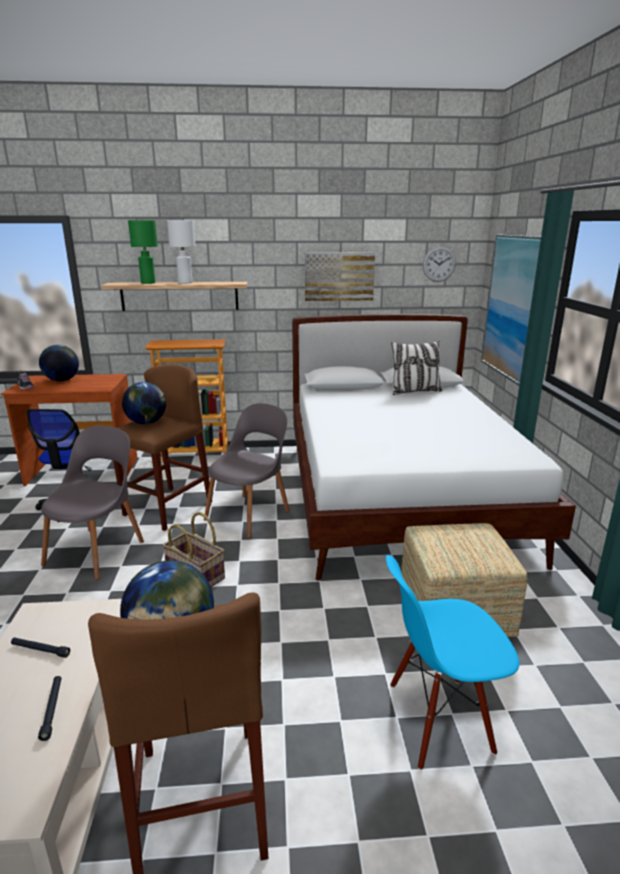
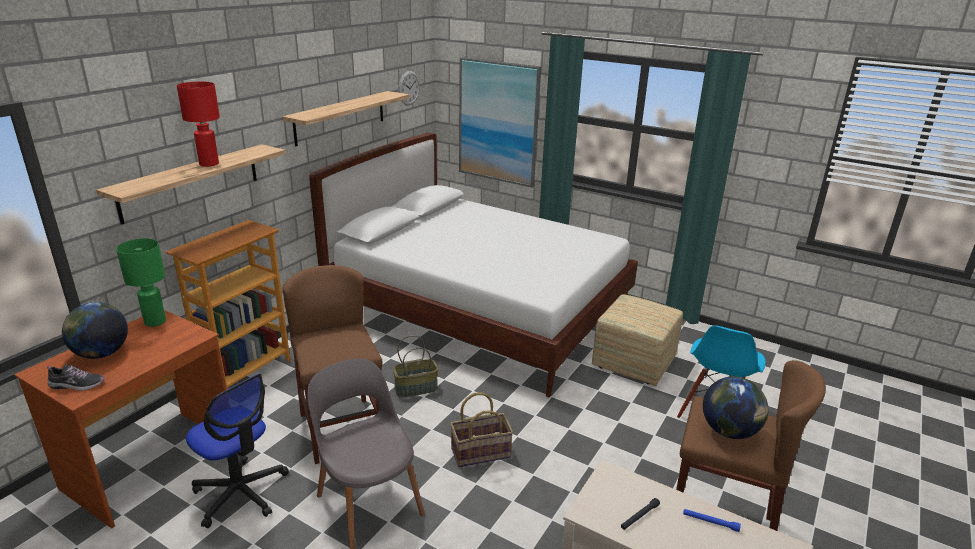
camera: 55 degrees left, 5 degrees up
black flashlight [38,676,62,741] -> blue flashlight [683,509,741,532]
globe [122,382,166,424] -> none
green table lamp [128,220,158,284] -> green table lamp moved to [116,238,166,327]
white table lamp [167,220,196,284] -> red table lamp [177,81,220,167]
grey chair [204,403,290,538] -> basket [393,335,438,398]
picture [305,252,375,301] -> shelf [282,91,410,146]
pillow [391,341,443,395] -> none

